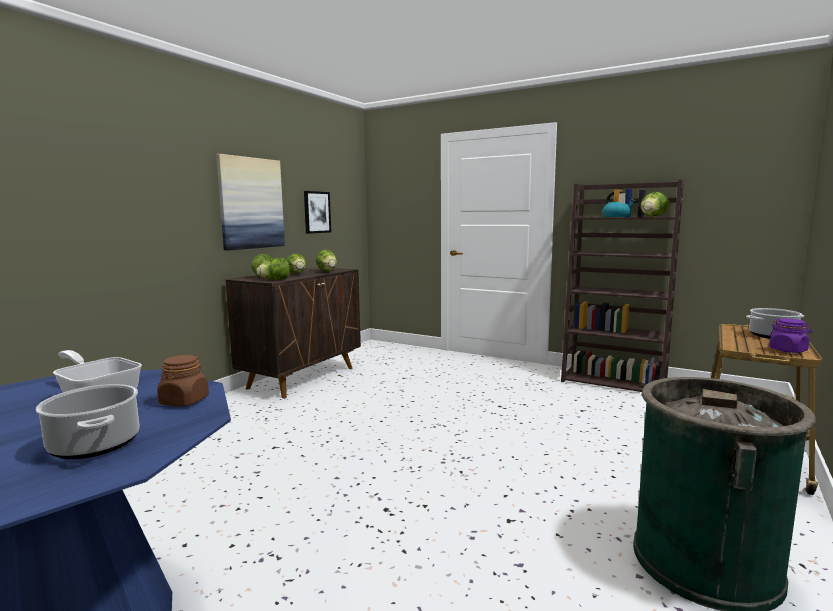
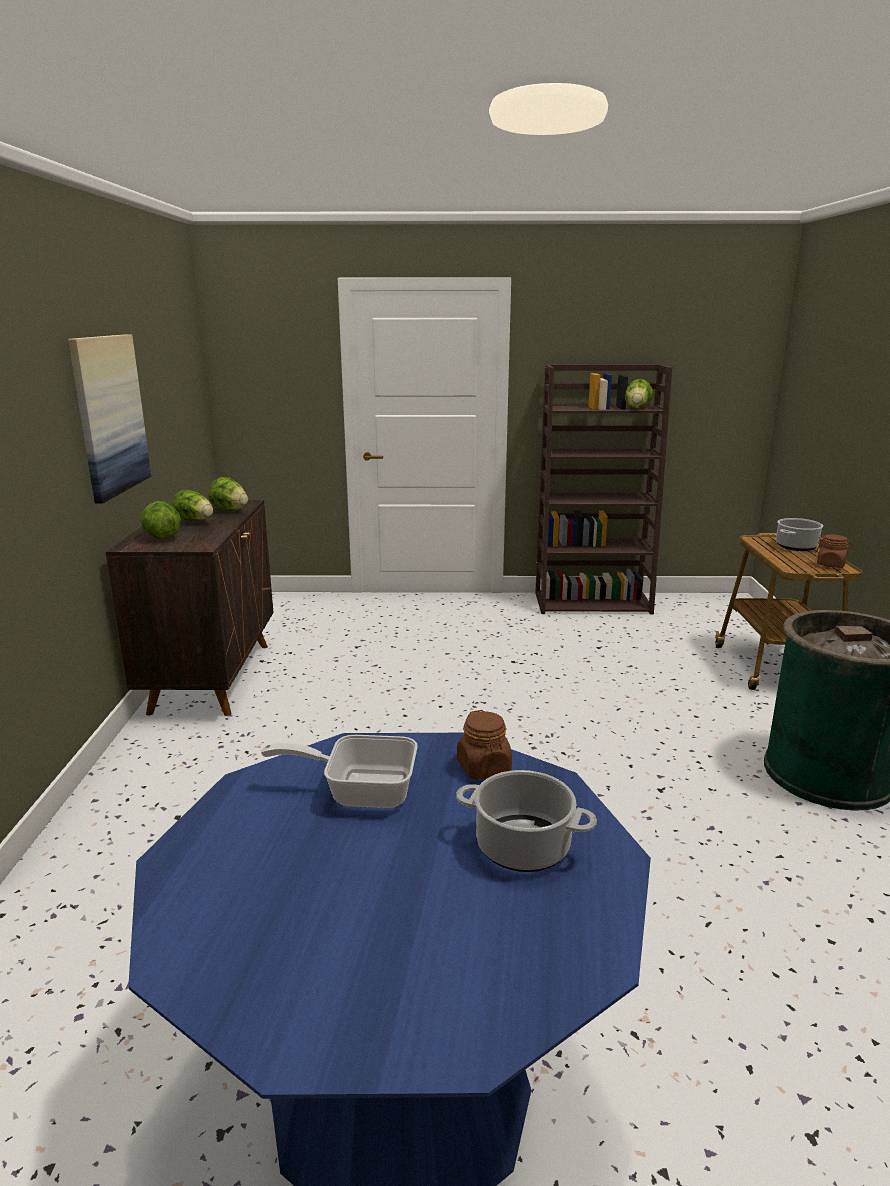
camera: 30 degrees left, 10 degrees up
lettuce [257,258,290,280] -> none
picture [304,191,331,234] -> none
kettle [603,191,636,217] -> none
purple jar [769,318,813,353] -> brown jar [816,534,853,568]

